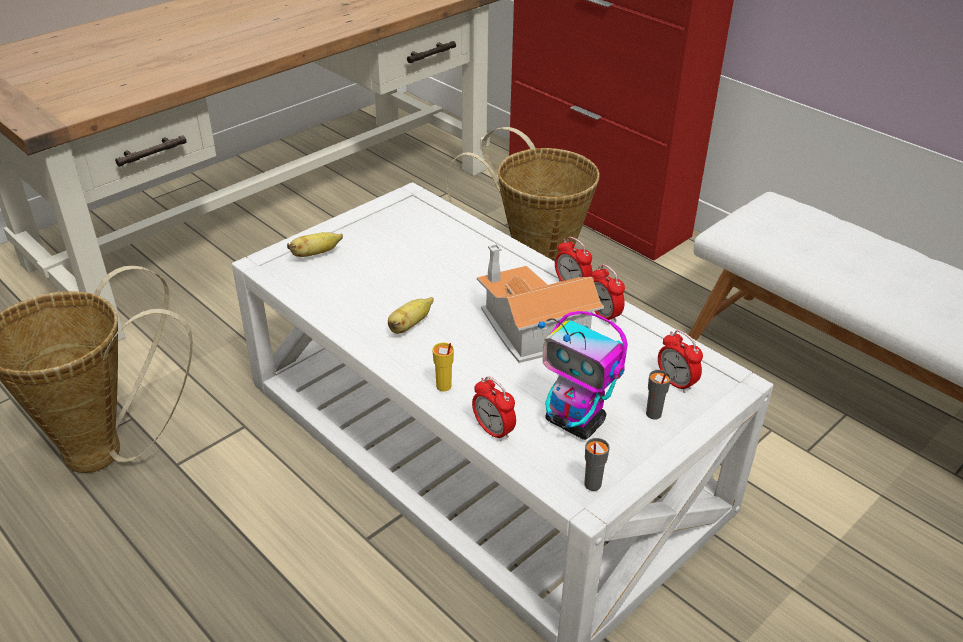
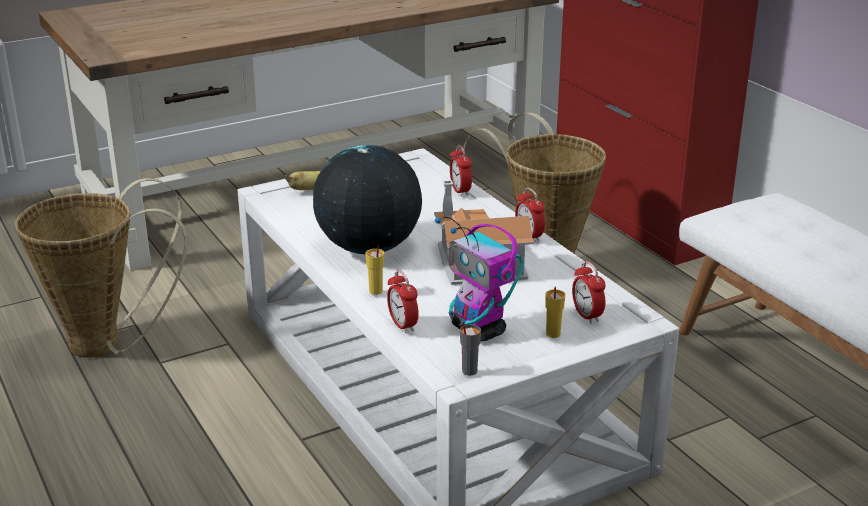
camera: 15 degrees right, 10 degrees down
banana [388,297,434,334] -> globe [313,145,422,255]
alarm clock [591,264,625,324] -> alarm clock moved to [450,145,472,197]
grey cup [646,370,671,420] -> yellow cup [545,287,566,338]

